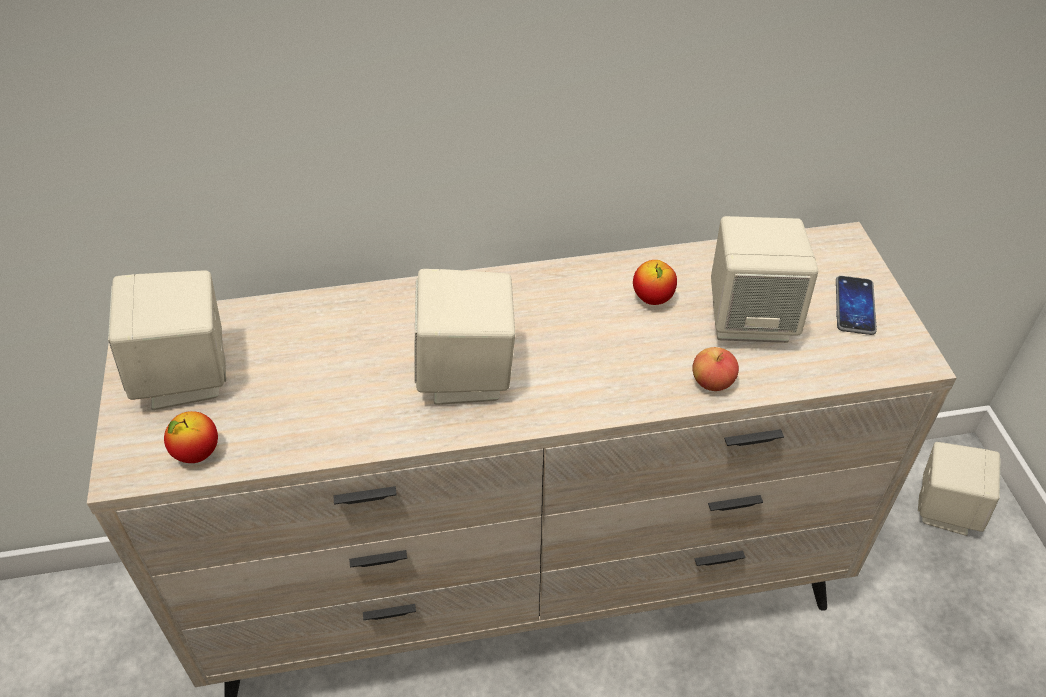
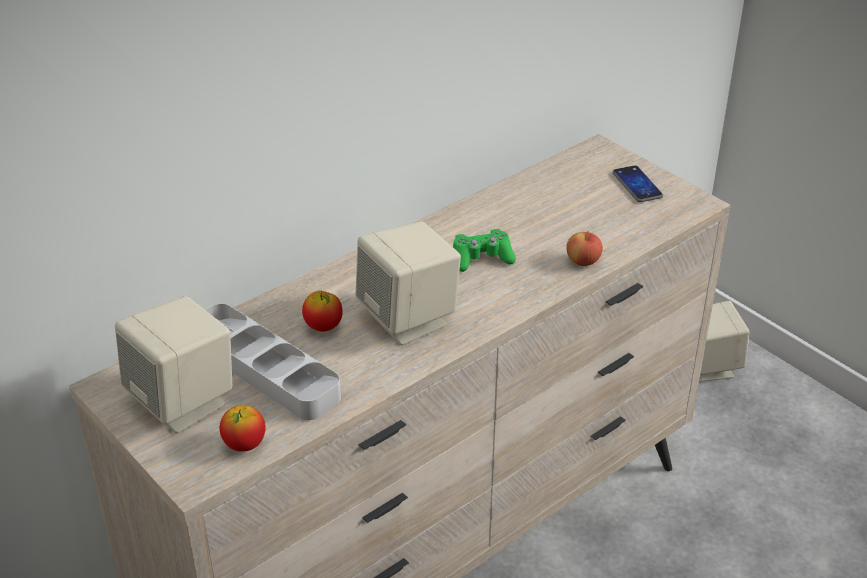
camera: 30 degrees left, 10 degrees down
apple [633,260,677,305] -> apple moved to [302,291,343,332]
beige speaker [711,216,818,343] -> none
none -> grey tray [205,303,341,420]
none -> green game controller [453,229,516,272]

